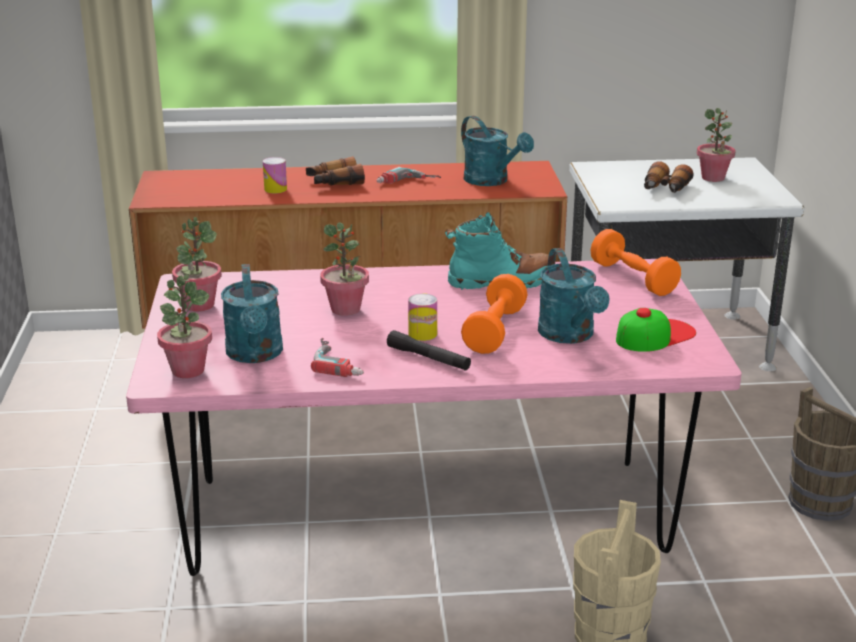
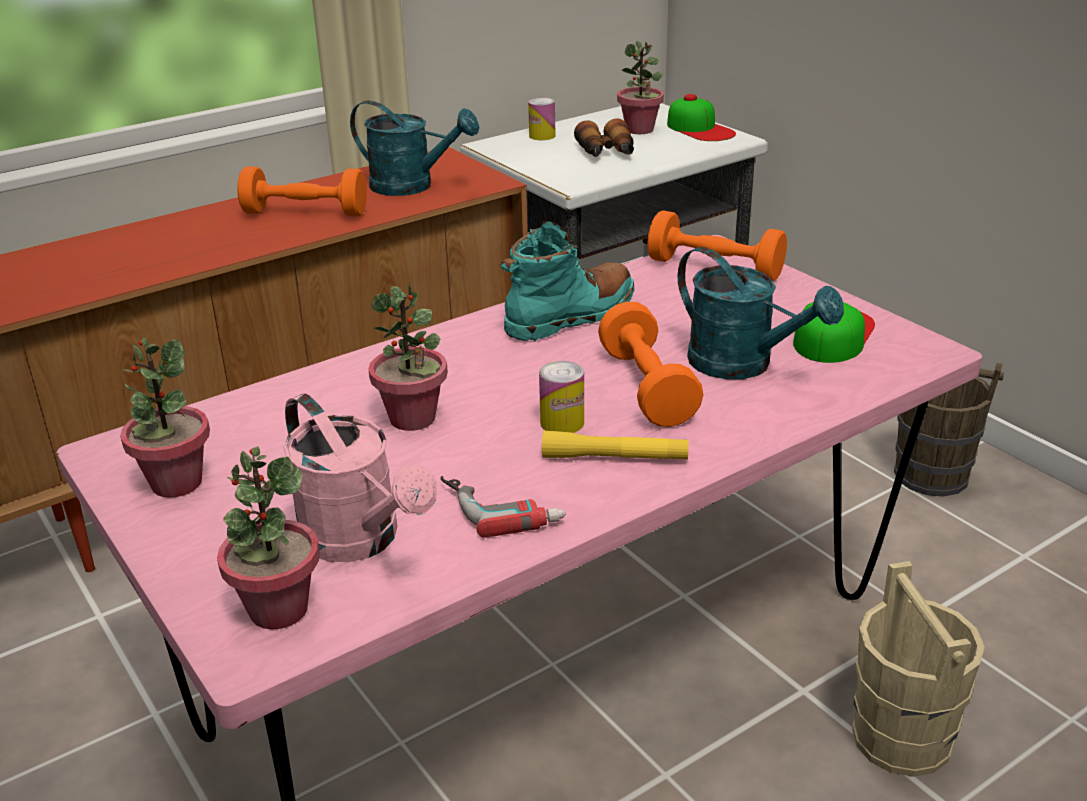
camera: 30 degrees left, 5 degrees up
turquoise watering can [221,264,283,363] -> pink watering can [284,393,437,562]
can [263,157,287,193] -> can moved to [528,97,556,140]
binoculars [306,156,365,186] -> none
power drill [376,167,441,184] -> orange dumbbell [237,166,367,217]
black flashlight [387,330,471,370] -> yellow flashlight [542,431,689,460]
none -> cap [667,94,736,141]

